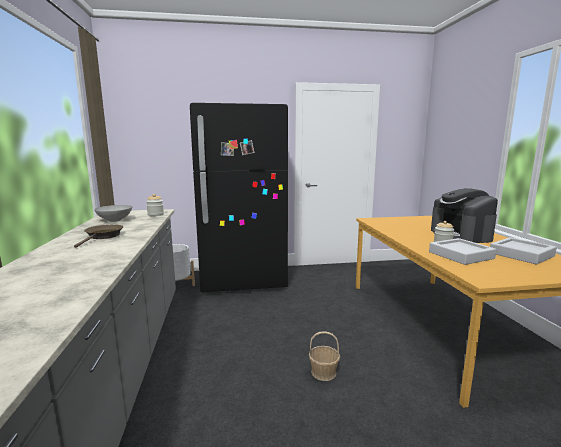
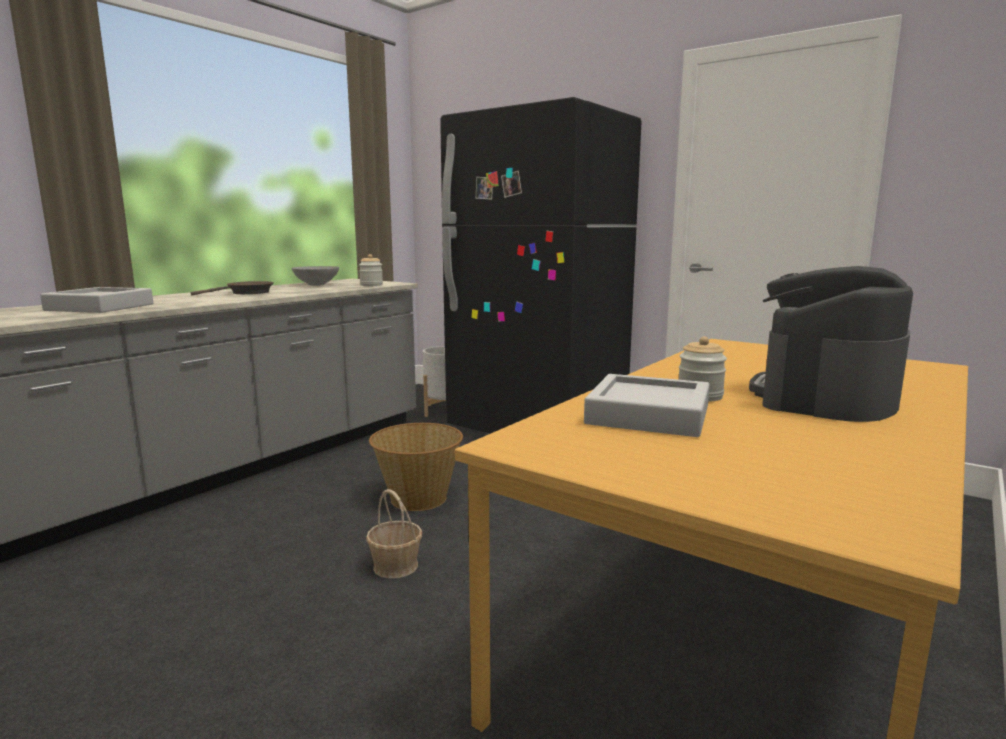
camera: 45 degrees right, 0 degrees up
grey tray [490,237,557,265] -> grey tray moved to [40,287,153,313]
none -> basket [369,423,463,511]

